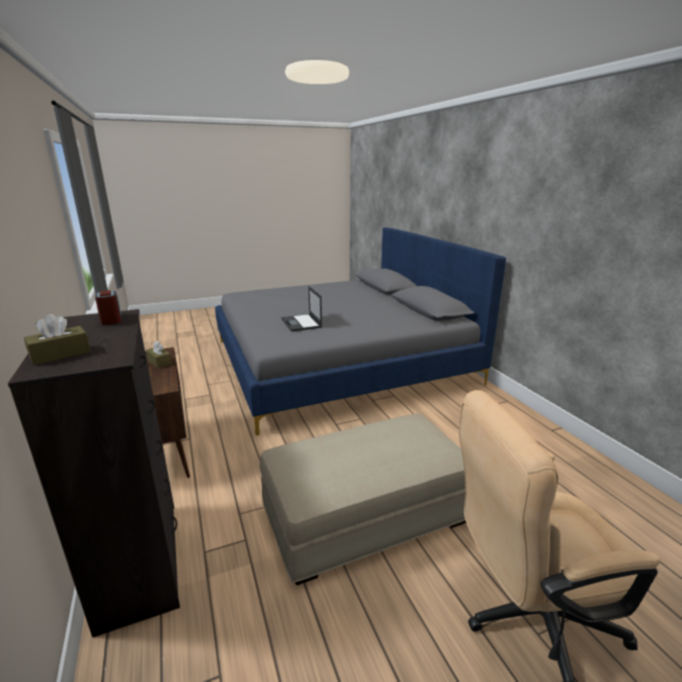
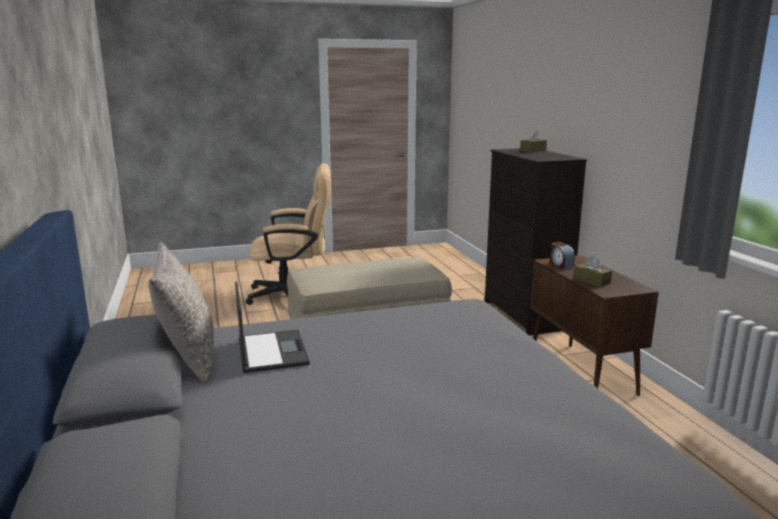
camera: 175 degrees left, 5 degrees down
alarm clock [95,290,121,325] -> alarm clock moved to [550,242,575,269]
laptop [281,286,322,332] -> laptop moved to [235,281,310,373]
none -> grey pillow [148,242,214,382]

